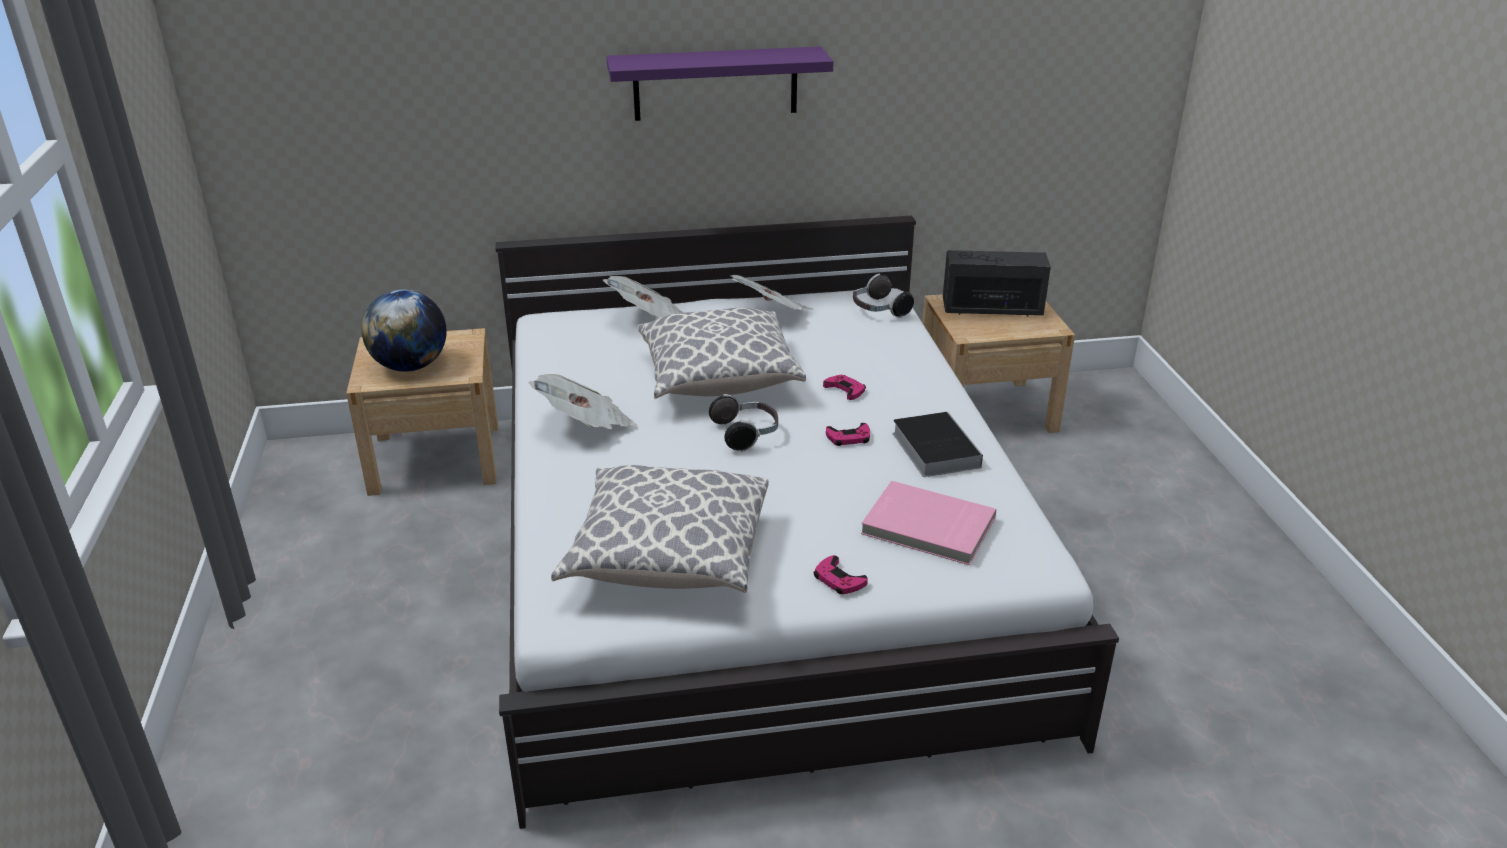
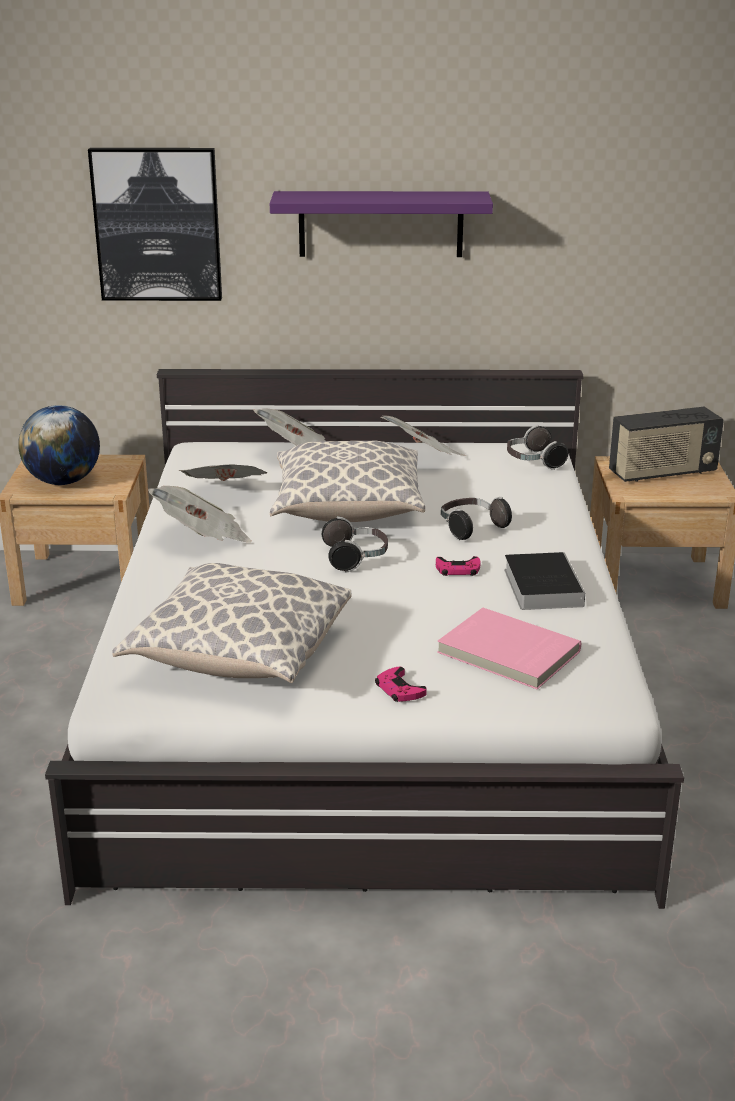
camera: 10 degrees right, 5 degrees down
pink game controller [823,375,866,400] -> headphones [441,497,512,540]
radio [943,250,1051,317] -> radio turned 150 degrees clockwise [609,407,724,482]
none -> picture [88,148,222,301]
none -> newspaper [178,465,267,481]

